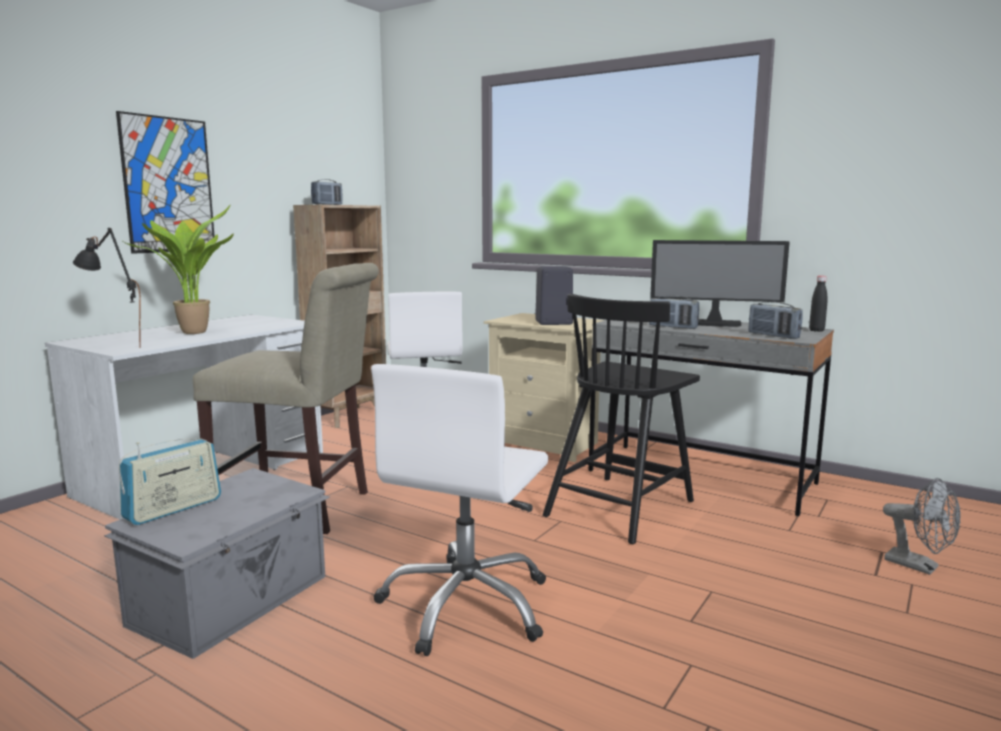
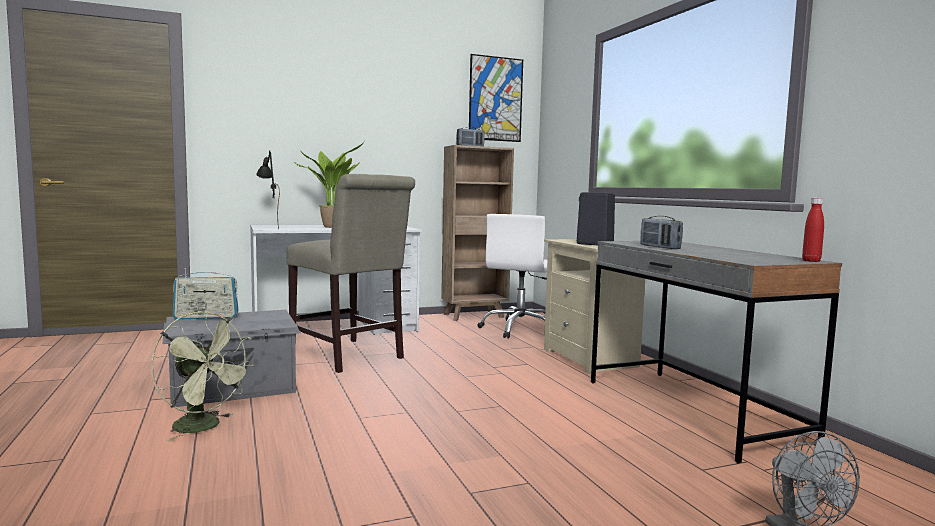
camera: 35 degrees right, 5 degrees down
picture [116,111,215,254] -> picture moved to [469,54,523,142]
white office chair [371,364,548,656] -> none
black chair [543,294,700,544] -> none
monitor [650,240,790,327] -> none
radio [748,302,803,339] -> none
black bottle [809,276,828,332] -> red bottle [802,198,824,262]
none -> green fan [152,311,254,441]

